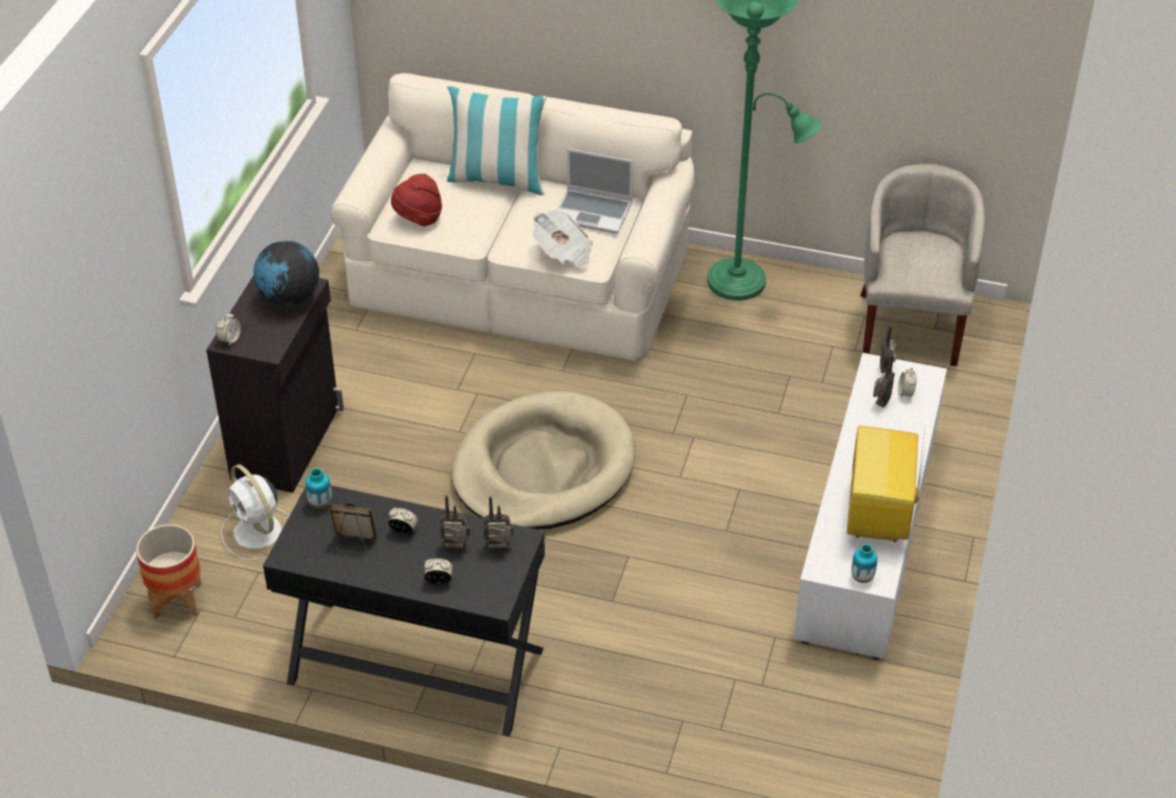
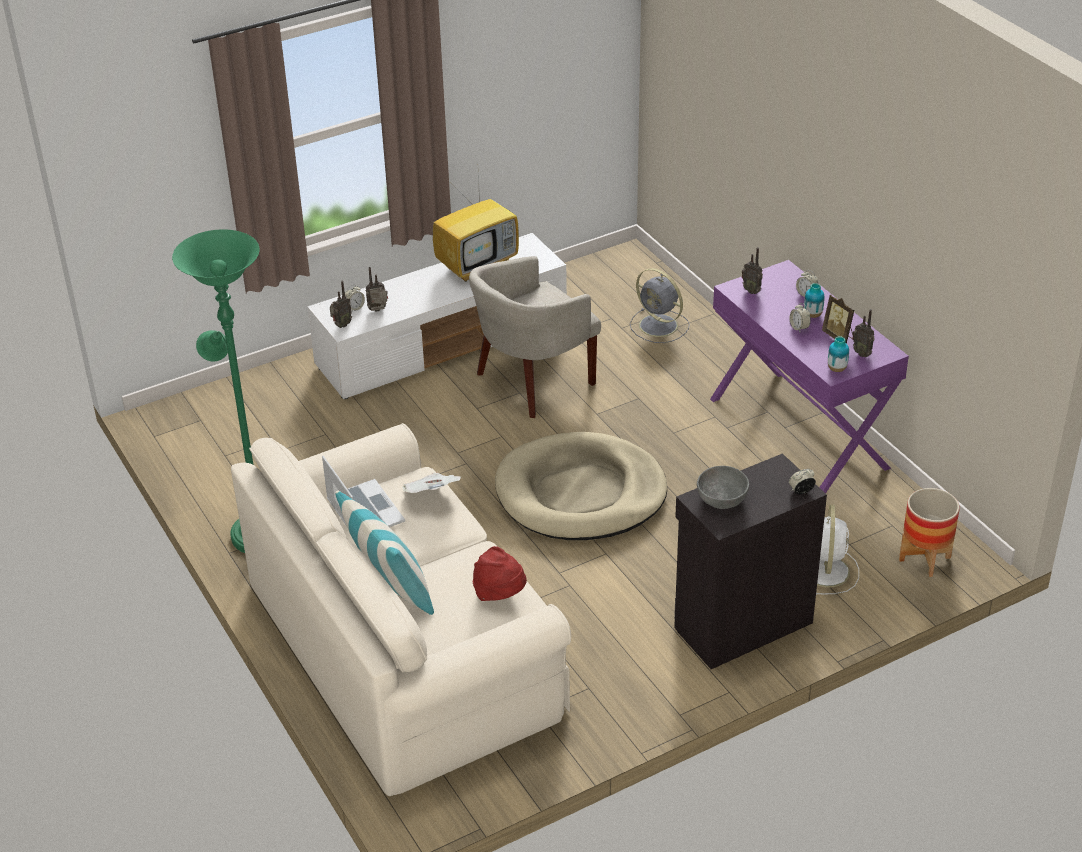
camera: 135 degrees left, 5 degrees down
globe [253,241,319,306] -> grey bowl [697,466,749,509]
black console table [263,485,545,737] -> purple console table [710,260,909,493]
radio [440,495,471,548] -> radio moved to [852,309,875,357]
vase [851,544,877,583] -> vase moved to [804,283,824,318]
beige armchair [860,164,985,366] -> beige armchair moved to [469,256,601,418]
none -> grey fan [630,268,690,343]

